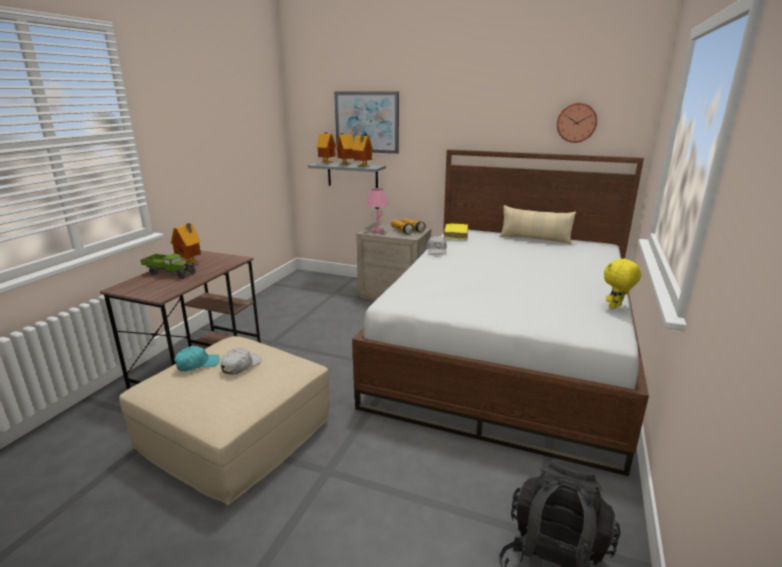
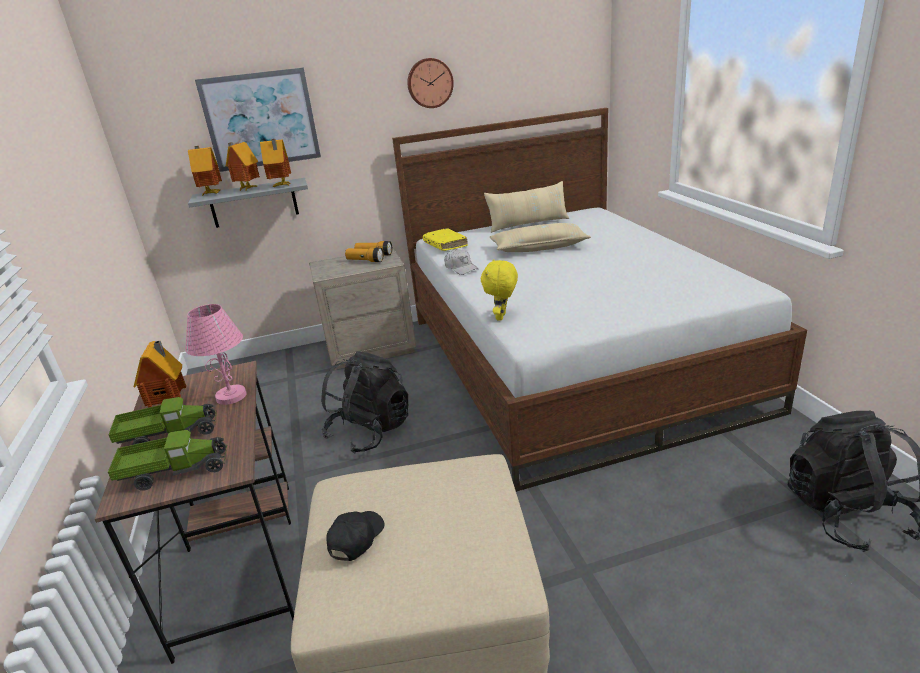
camera: 35 degrees left, 5 degrees up
turquoise cap [174,346,220,371] -> black cap [326,511,384,561]
white cap [221,348,262,375] -> none
pink table lamp [366,188,389,233] -> pink table lamp moved to [185,304,247,405]
wall clock [557,103,597,143] -> wall clock moved to [407,58,454,108]
yellow plush toy [604,258,641,309] -> yellow plush toy moved to [481,259,518,321]
none -> toy truck [108,428,227,491]
none -> black backpack [321,351,408,454]
none -> beige pillow [490,223,591,252]

